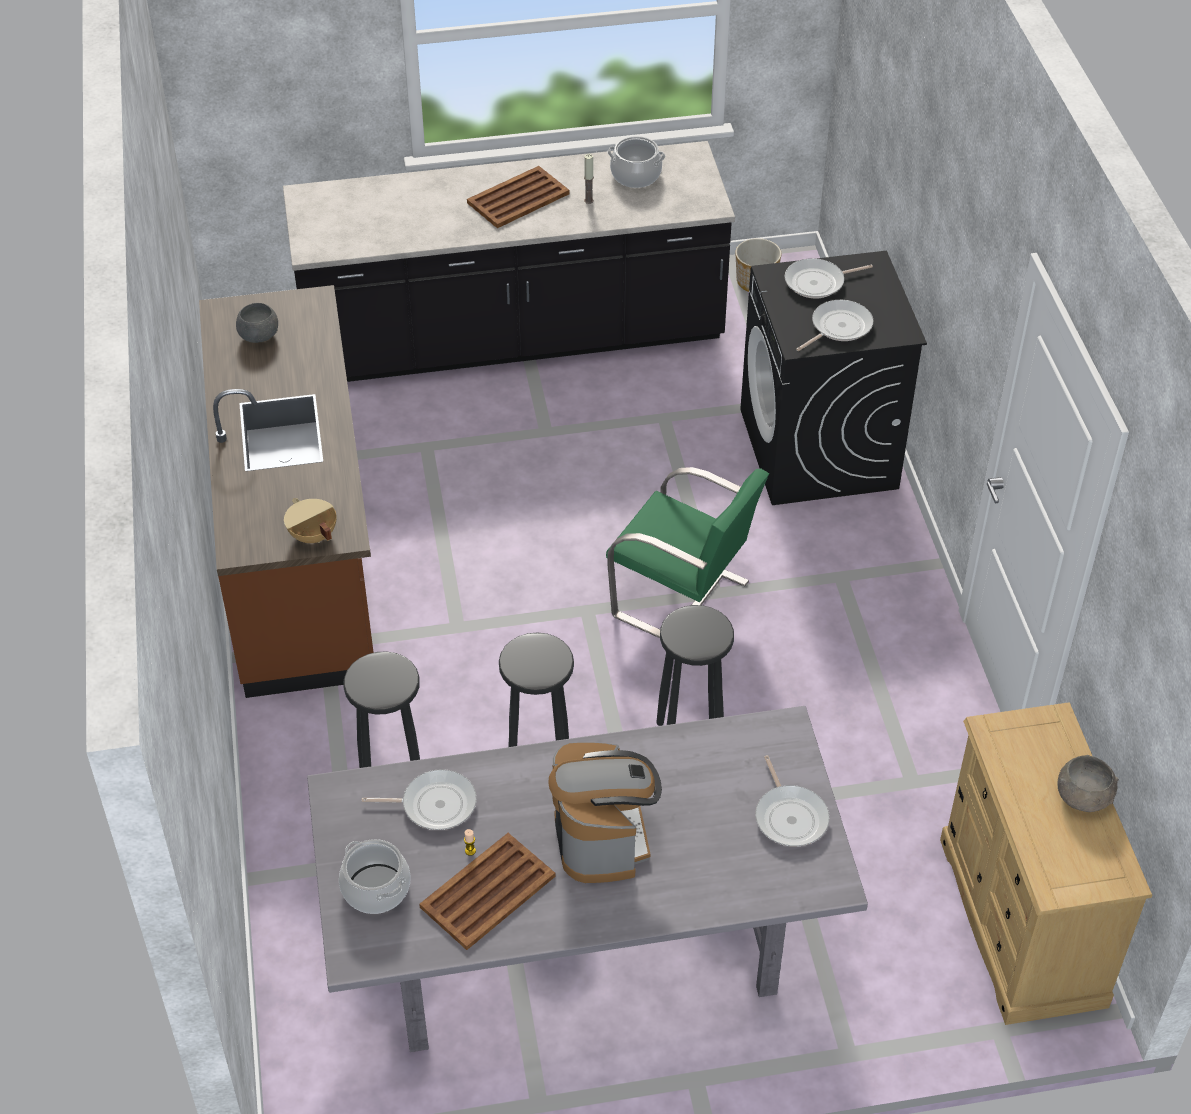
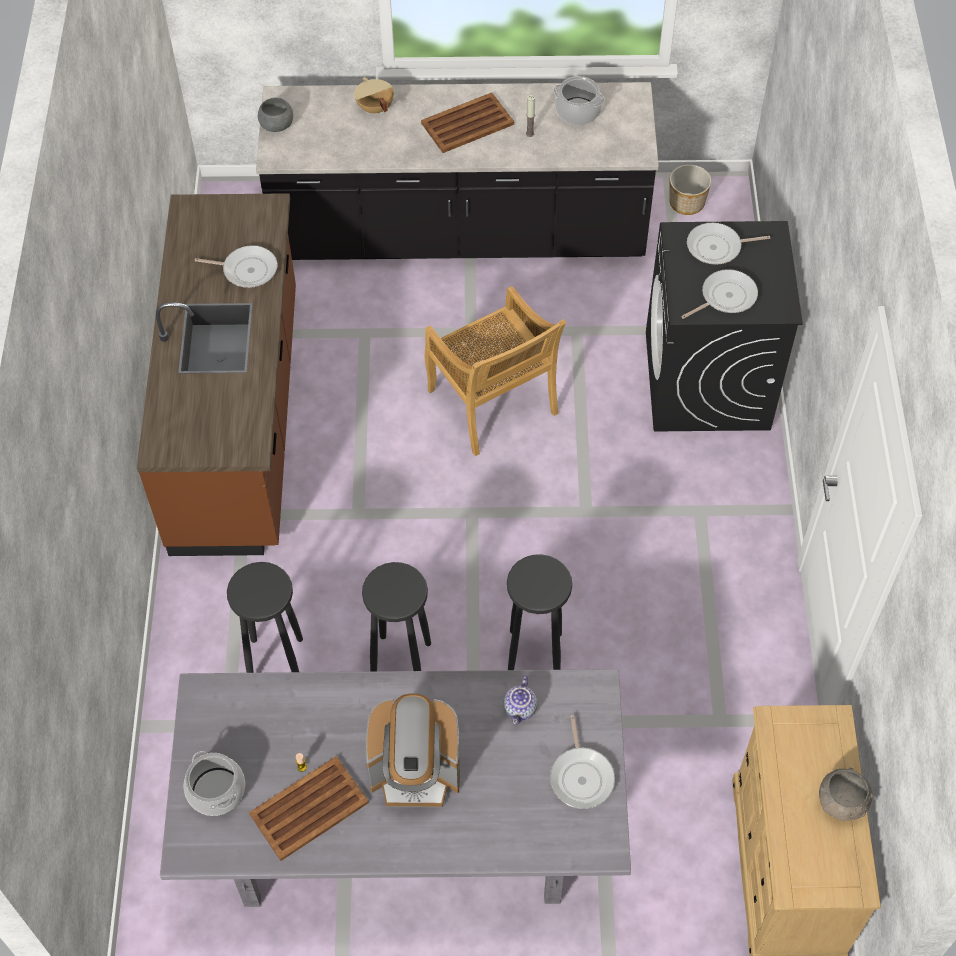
camera: 10 degrees right, 10 degrees up
grey bowl [236,303,278,343] -> grey bowl moved to [258,97,293,132]
beige cooking pot [284,498,336,543] -> beige cooking pot moved to [354,77,394,114]
frying pan [362,769,477,830] -> frying pan moved to [195,245,277,288]
coffee machine [548,742,662,883] -> coffee machine turned 90 degrees clockwise [366,693,460,807]
green chair [606,467,769,638] -> none
none -> beige chair [425,286,566,456]
none -> teapot [504,675,537,724]

